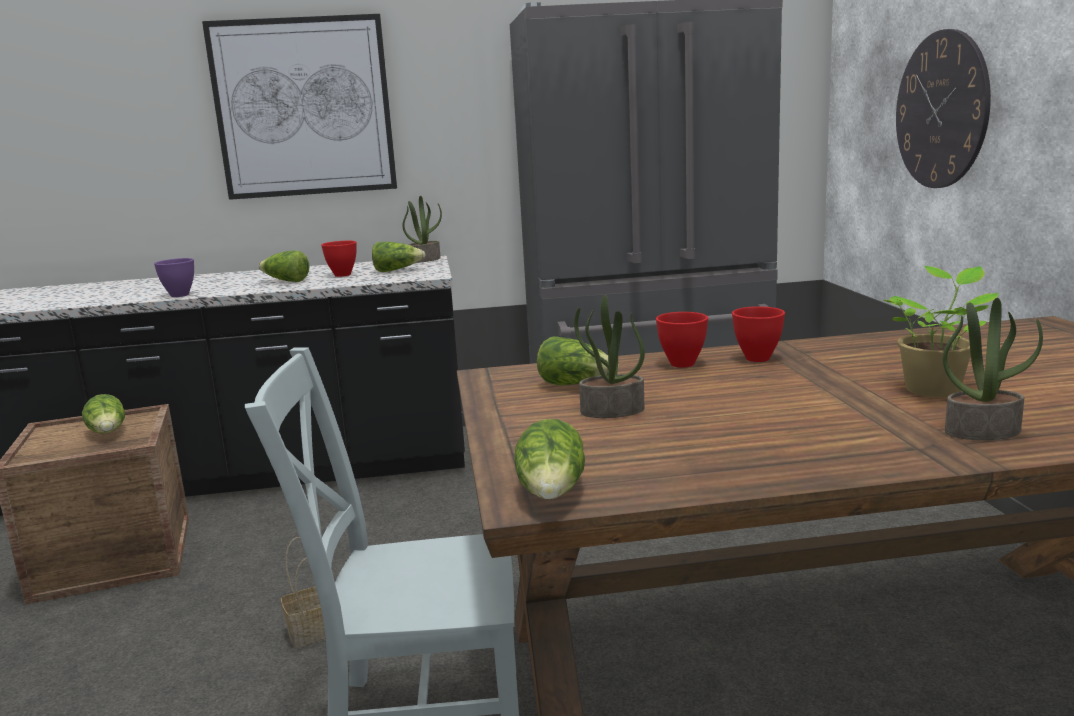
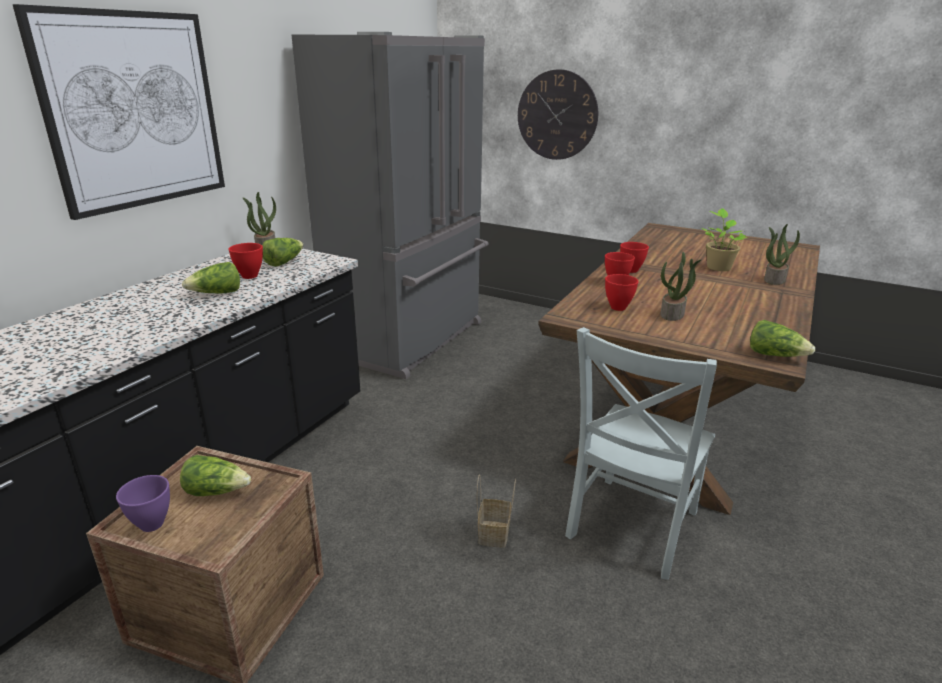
camera: 55 degrees left, 10 degrees up
purple bowl [154,258,194,297] -> purple bowl moved to [116,475,170,532]
lettuce [537,336,619,385] -> red bowl [605,274,639,311]

